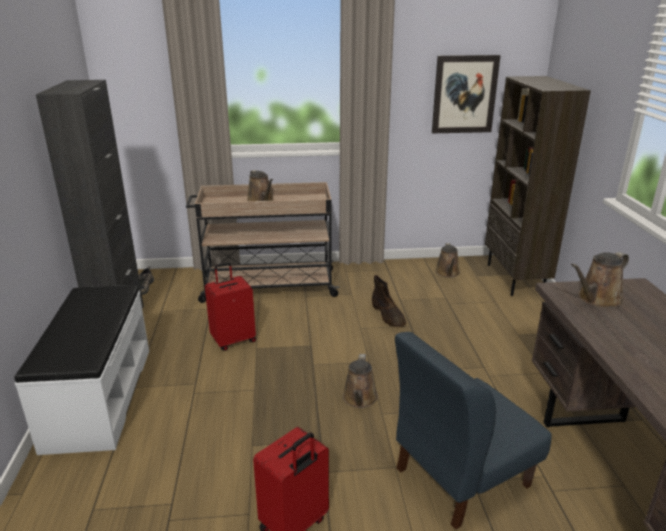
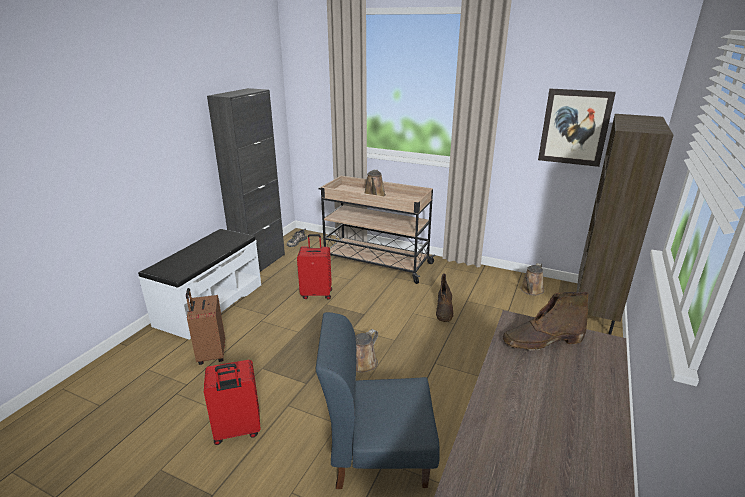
camera: 30 degrees right, 0 degrees up
brown watering can [571,252,629,308] -> brown boot [503,292,588,351]
none -> brown suitcase [186,288,225,365]

